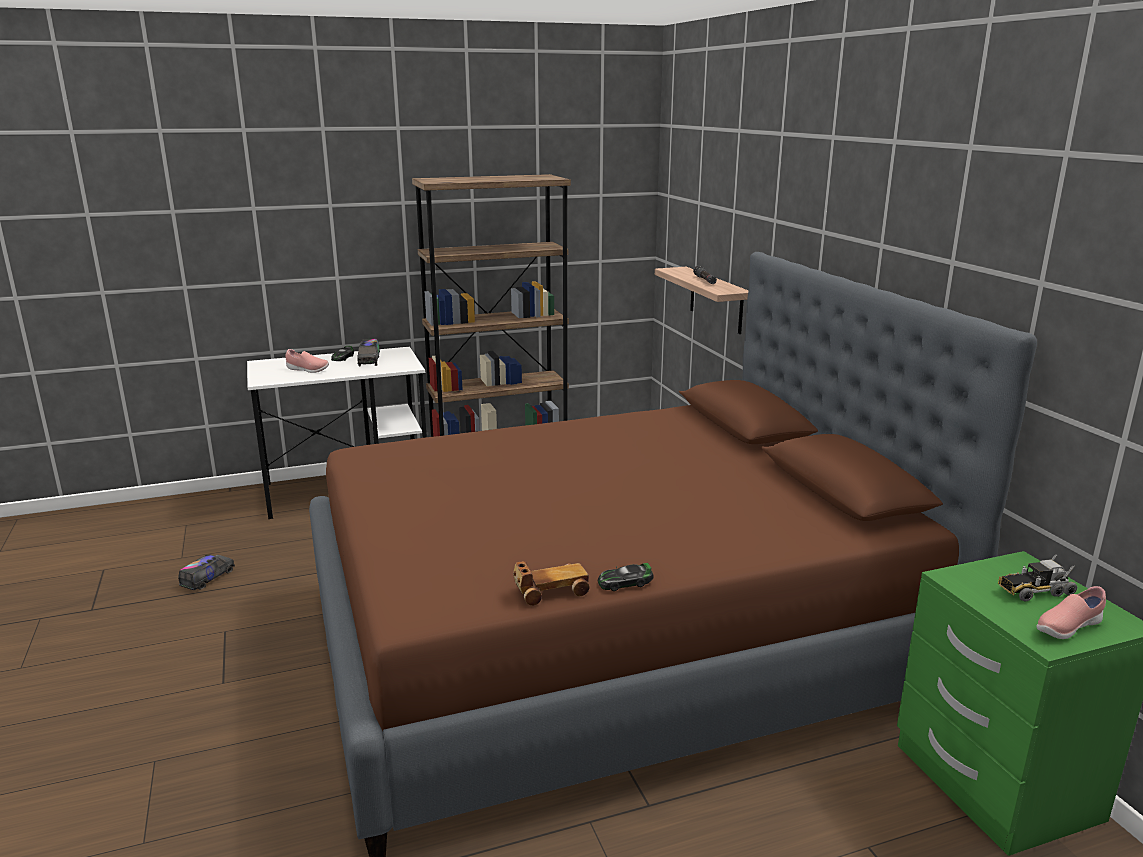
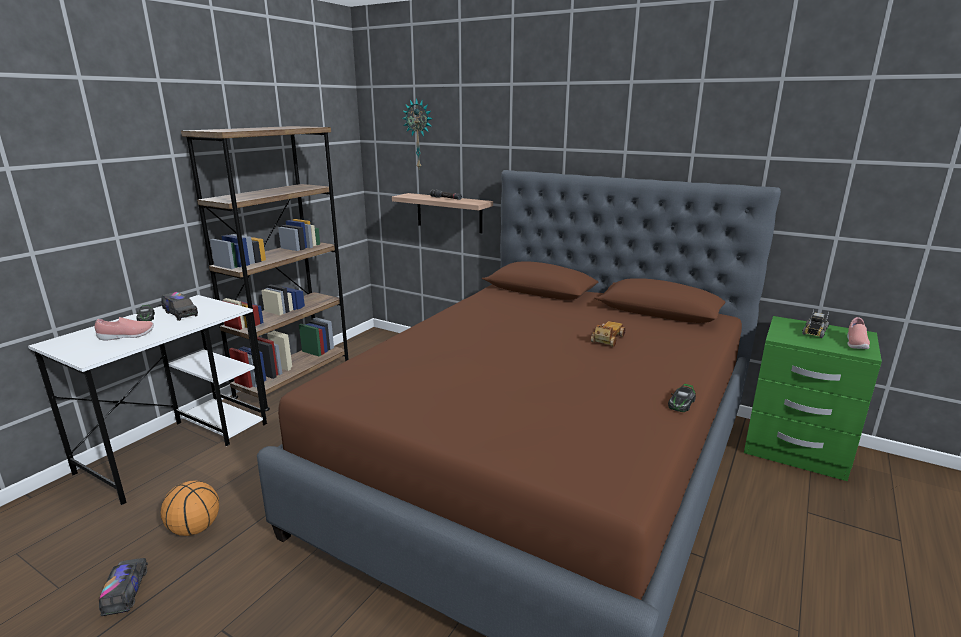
camera: 40 degrees left, 0 degrees up
toy car [513,561,590,606] -> toy car moved to [591,321,626,347]
none -> basketball [161,480,219,536]
none -> wall clock [402,98,432,168]

